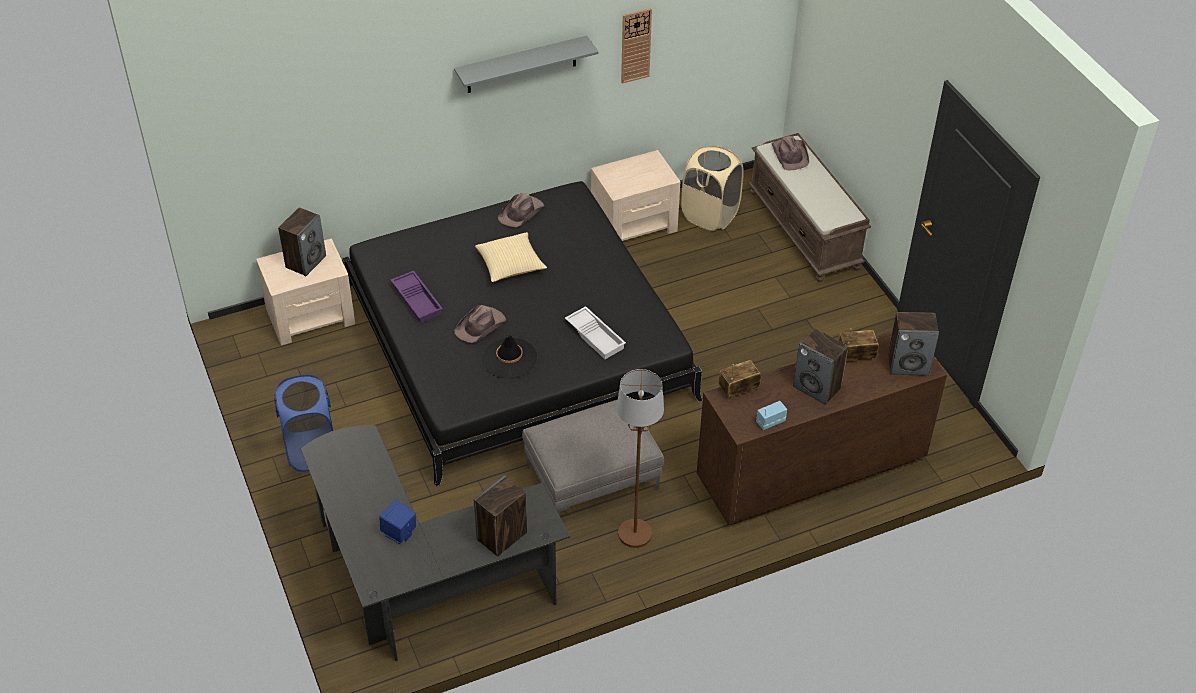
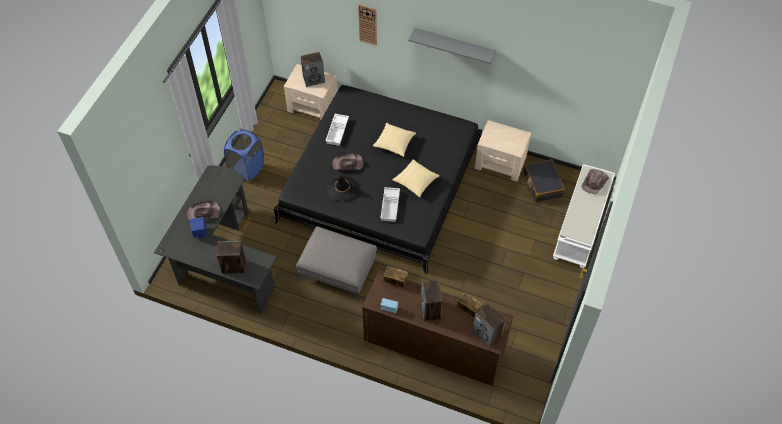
camera: 45 degrees right, 10 degrees up
purple tray [391,271,443,323] -> white tray [325,114,349,146]
brown hat [498,193,544,227] -> brown hat moved to [187,201,220,220]
brown floor lamp [617,369,664,548] -> none
wall clock [621,8,652,84] -> wall clock moved to [358,4,377,46]
beige laundry basket [681,145,744,231] -> black suitcase [524,159,565,203]
brown bench [748,133,871,282] -> white bench [553,164,615,268]
none -> pillow [392,159,440,198]

